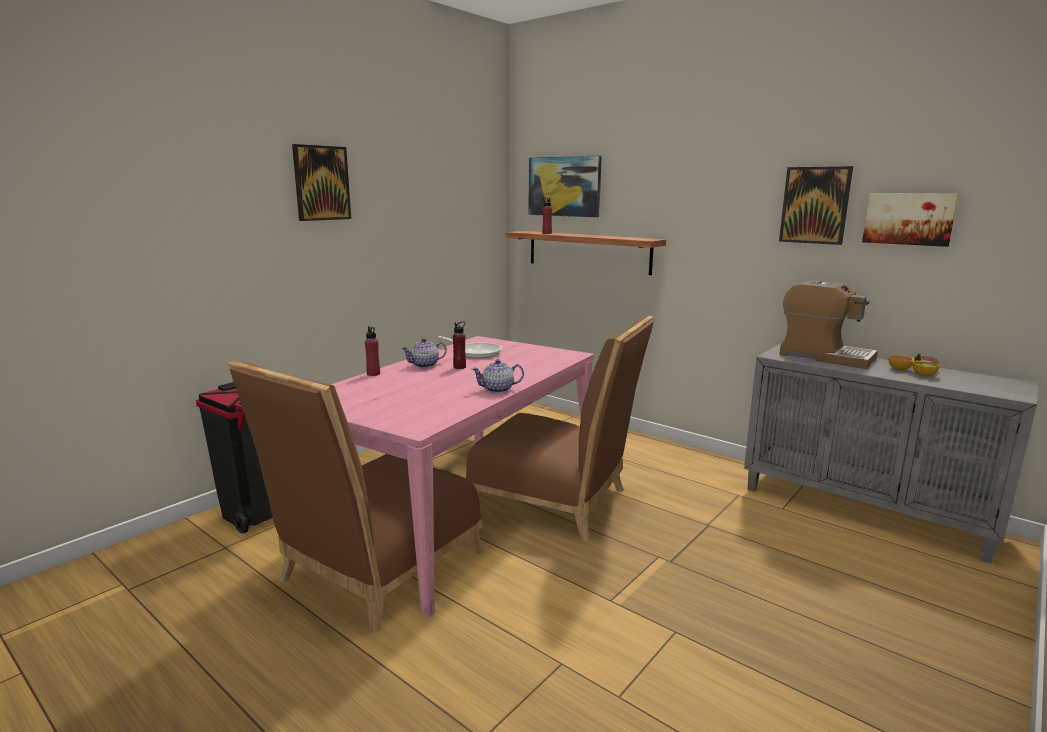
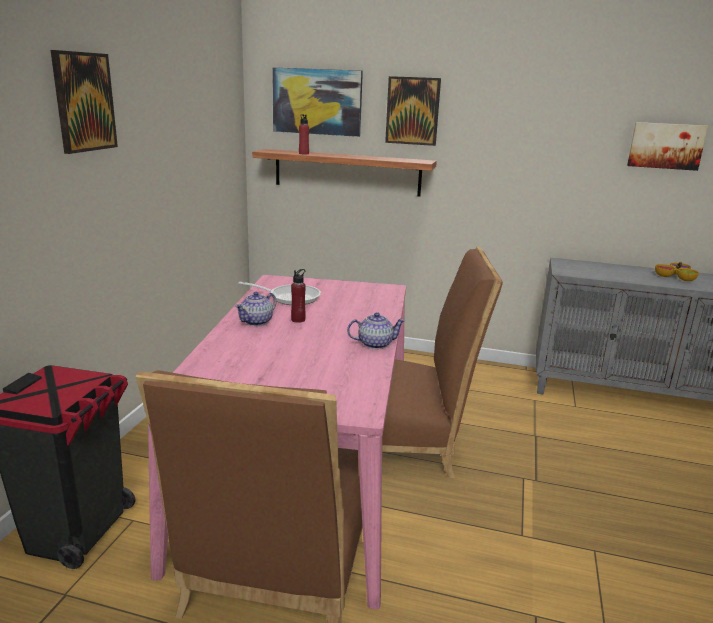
camera: 25 degrees left, 5 degrees up
red bottle [365,326,380,376] -> none
teapot [472,359,524,393] -> teapot turned 150 degrees counterclockwise [347,312,406,349]
picture [779,166,853,245] -> picture moved to [385,76,441,146]
coffee machine [780,280,878,369] -> none

